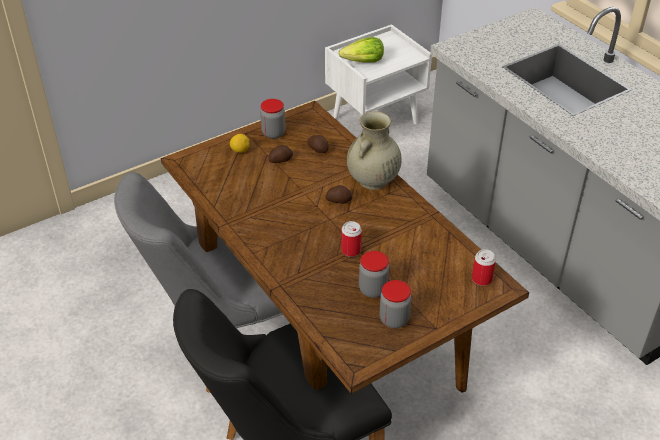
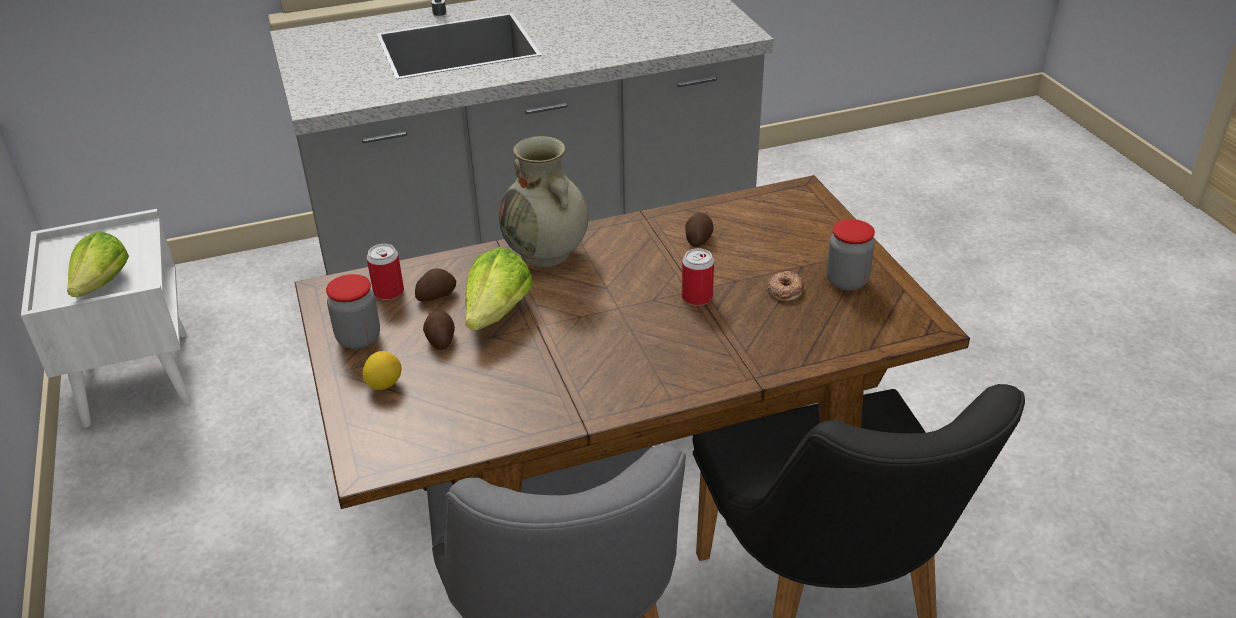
camera: 75 degrees left, 5 degrees down
potato [325,185,352,204] -> potato moved to [685,213,713,247]
jar [359,251,389,298] -> donut [767,271,804,301]
can [472,249,496,286] -> can moved to [367,244,404,300]
none -> lettuce [465,247,534,331]

